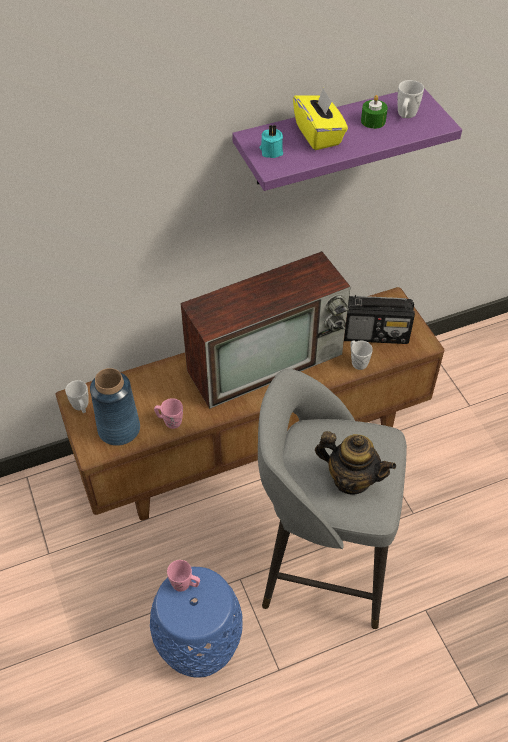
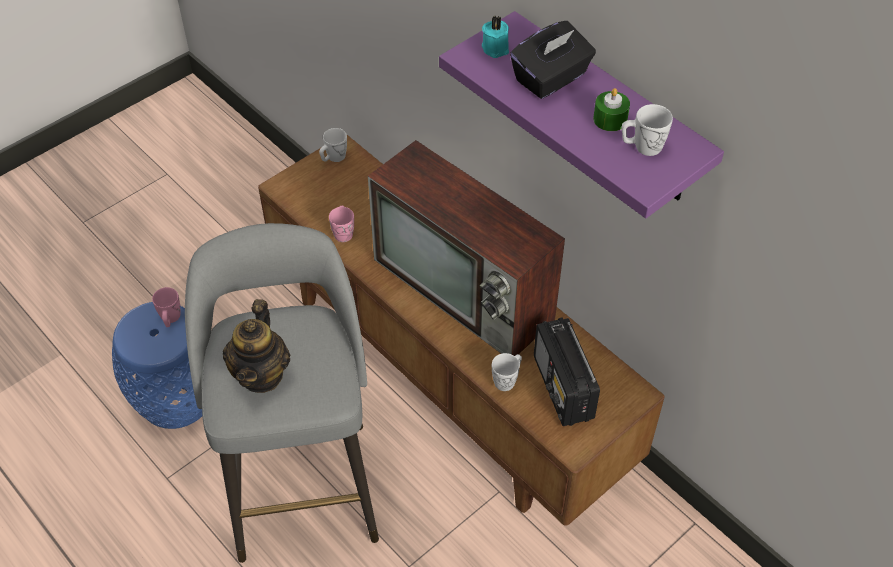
camera: 70 degrees right, 0 degrees up
blue vase [90,368,140,446] -> none
yellow tissue box [293,87,348,150] -> black tissue box [510,21,596,99]

